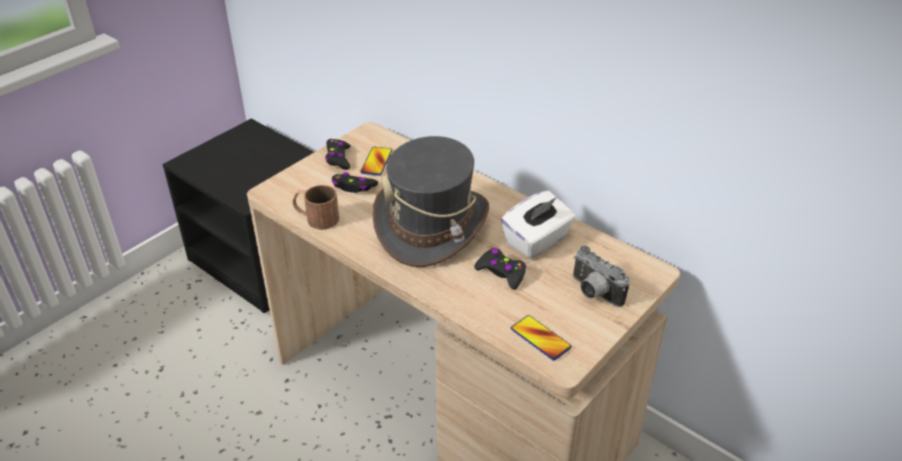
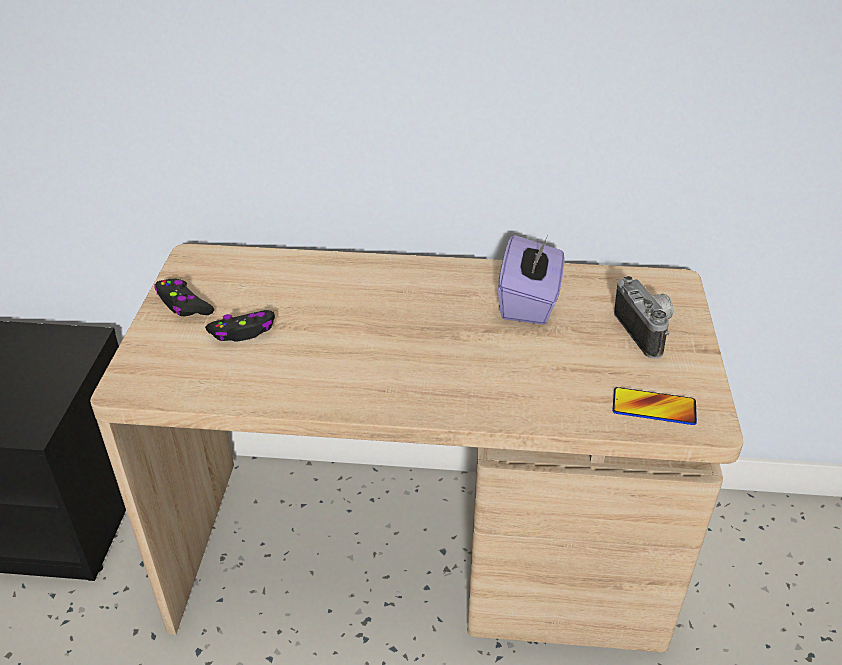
camera: 35 degrees left, 0 degrees up
brown mug [292,185,339,230] -> none
phone [360,147,392,176] -> none
grey hat [372,136,489,267] -> none
black game controller [474,248,527,290] -> none
white tissue box [501,191,576,259] -> purple tissue box [498,234,565,325]
camera [573,246,630,307] -> camera turned 120 degrees counterclockwise [614,276,673,359]

